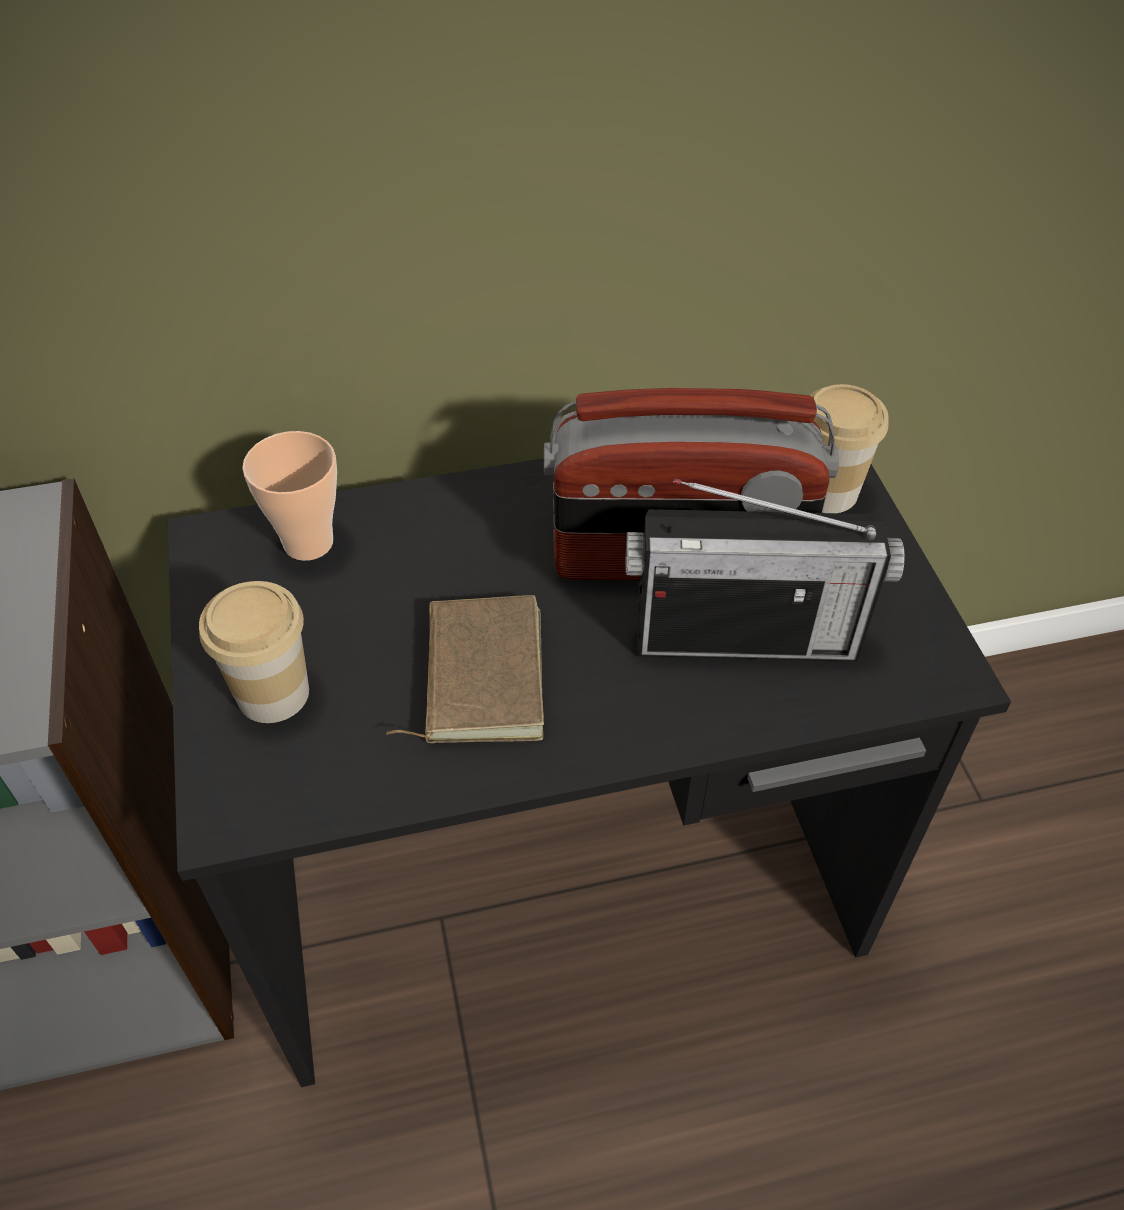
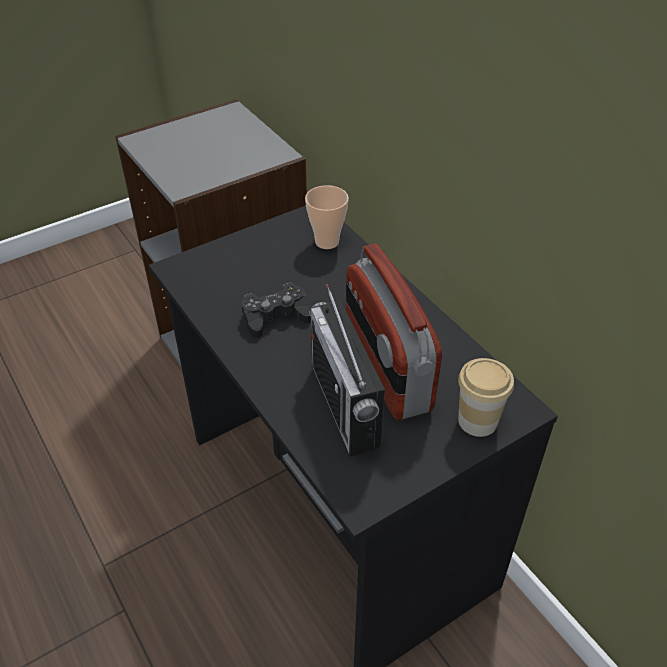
camera: 70 degrees right, 5 degrees down
cup [199,581,309,723] -> none
brown book [386,595,544,743] -> black game controller [242,282,311,338]

